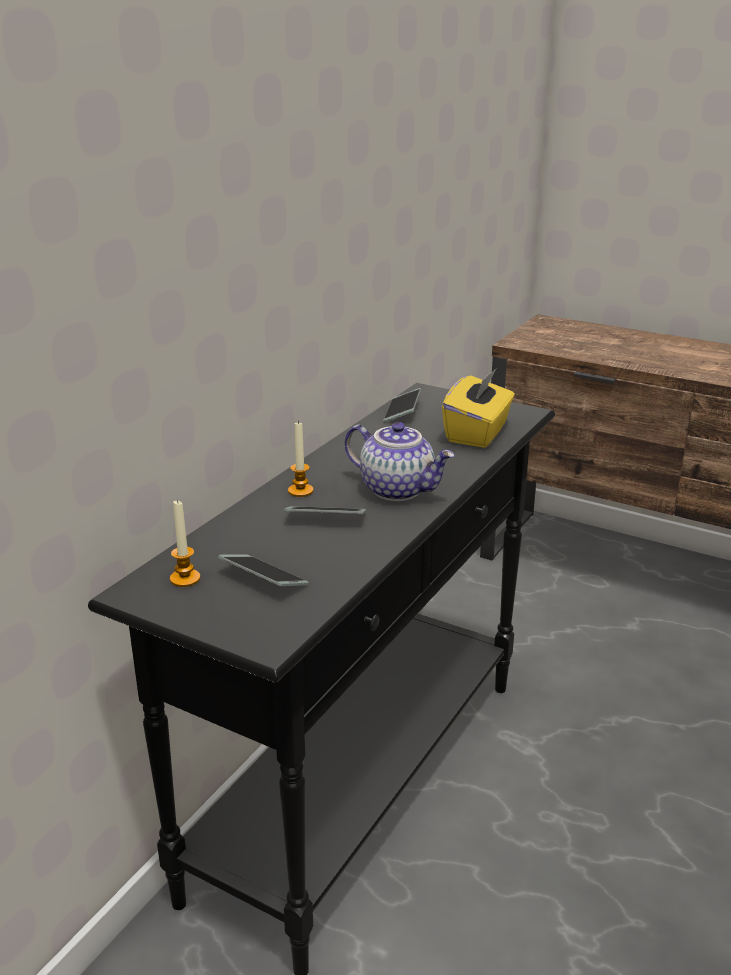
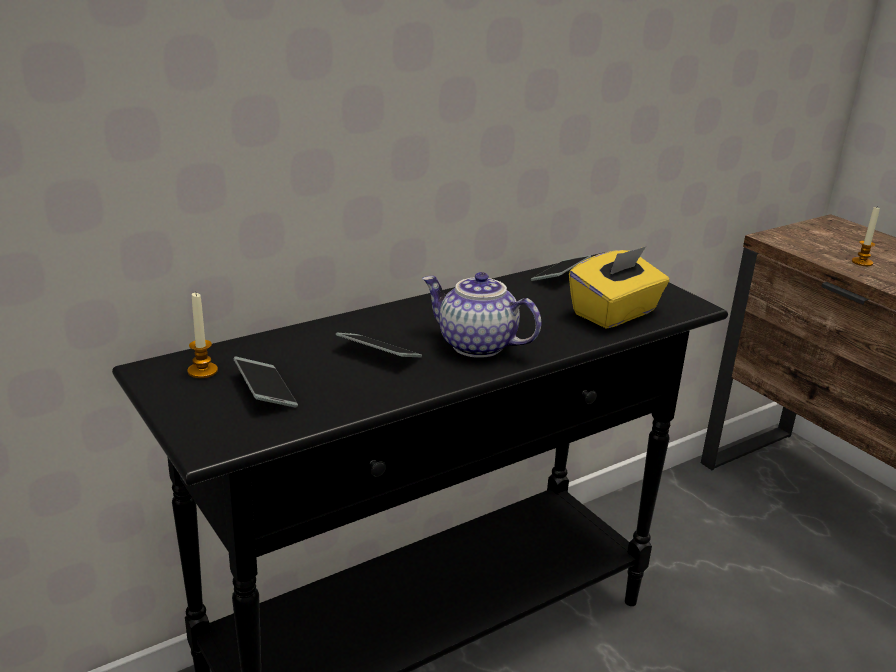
camera: 25 degrees right, 0 degrees up
candle [288,421,314,497] -> candle moved to [852,207,880,266]
teapot [344,422,454,501] -> teapot turned 150 degrees clockwise [422,272,542,358]

